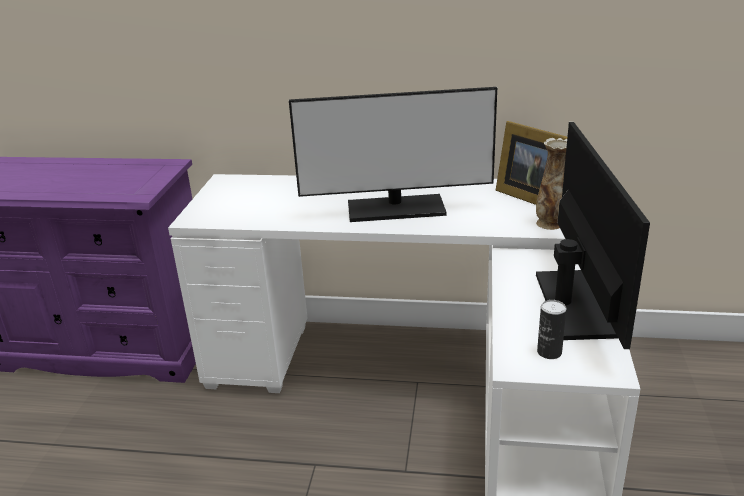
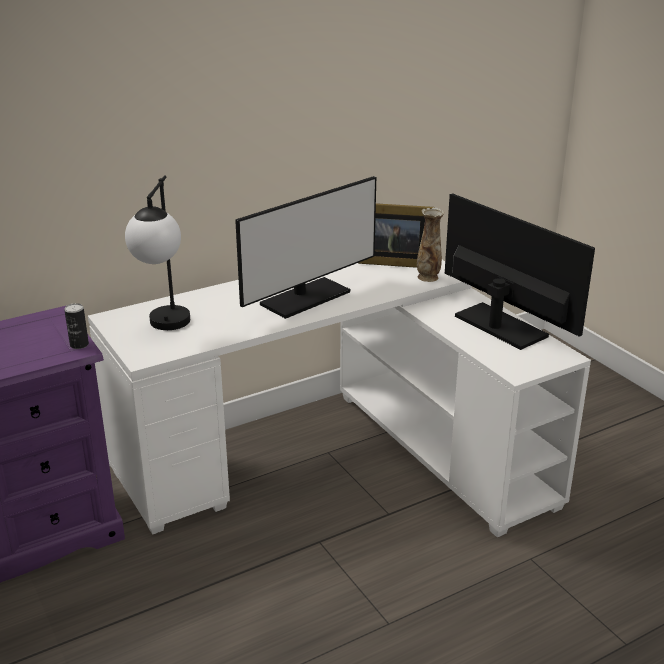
camera: 40 degrees left, 0 degrees up
can [537,300,567,359] -> can moved to [64,303,89,349]
none -> table lamp [125,175,190,330]

